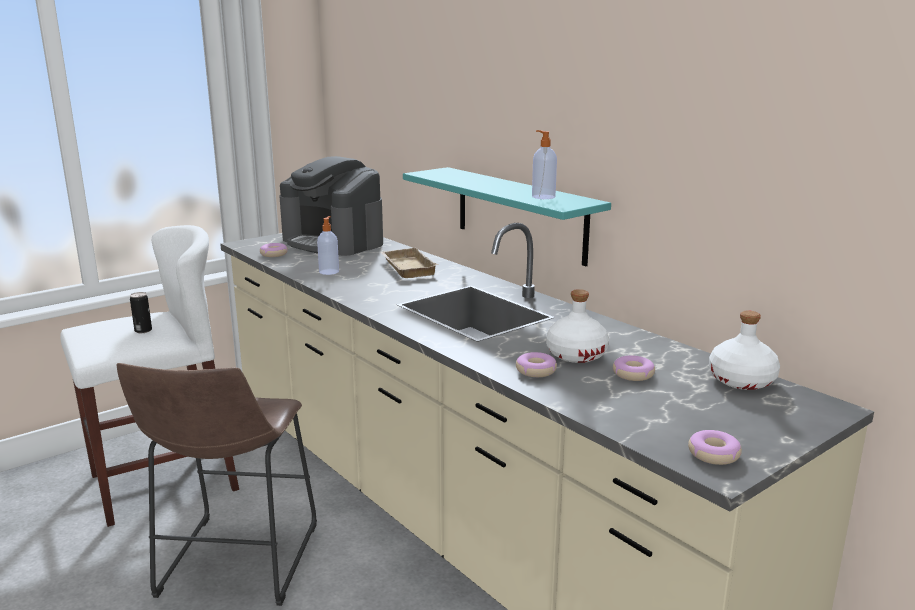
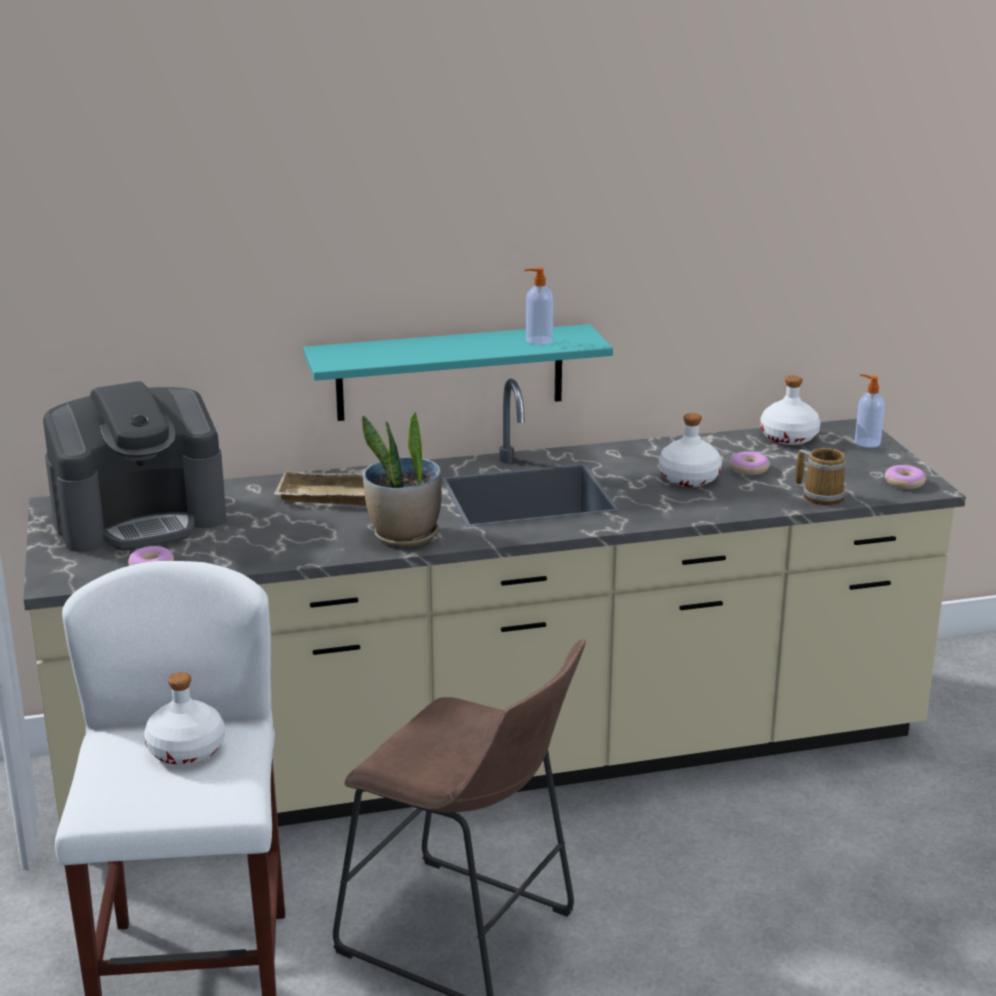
camera: 65 degrees left, 5 degrees up
can [130,292,152,333] -> white bottle [144,672,225,765]
soap dispenser [317,216,339,275] -> soap dispenser moved to [855,374,885,448]
donut [516,352,557,377] -> none
none -> potted plant [362,412,442,547]
none -> mug [796,448,846,505]

